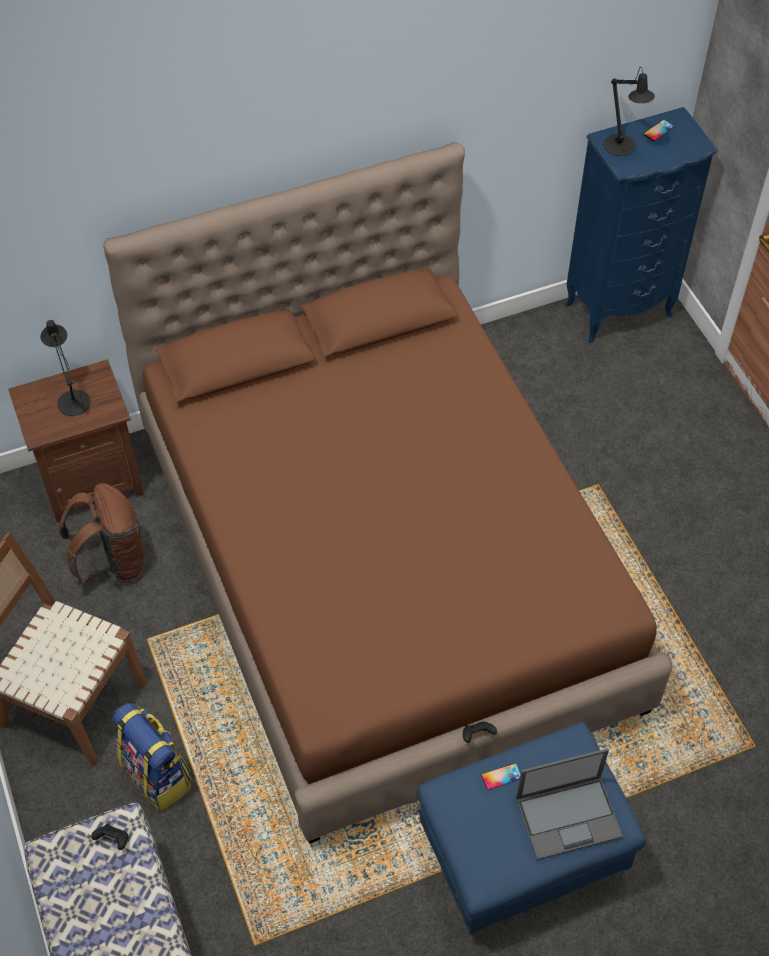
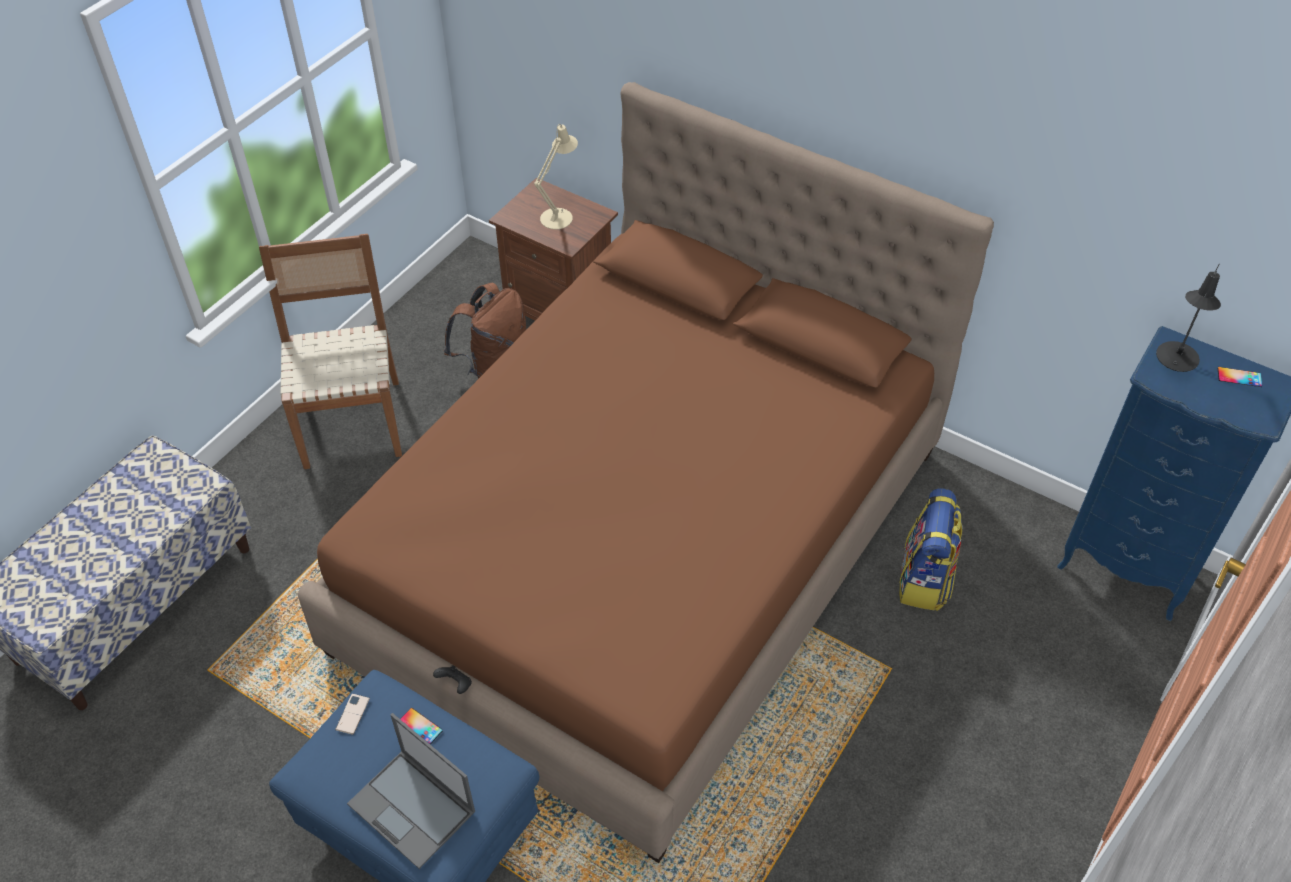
camera: 55 degrees right, 5 degrees down
black table lamp [40,320,91,416] -> beige table lamp [534,124,578,229]
black game controller [91,824,128,850] -> none
backpack [113,703,192,811] -> backpack moved to [899,488,963,611]
none -> phone [335,694,370,735]

